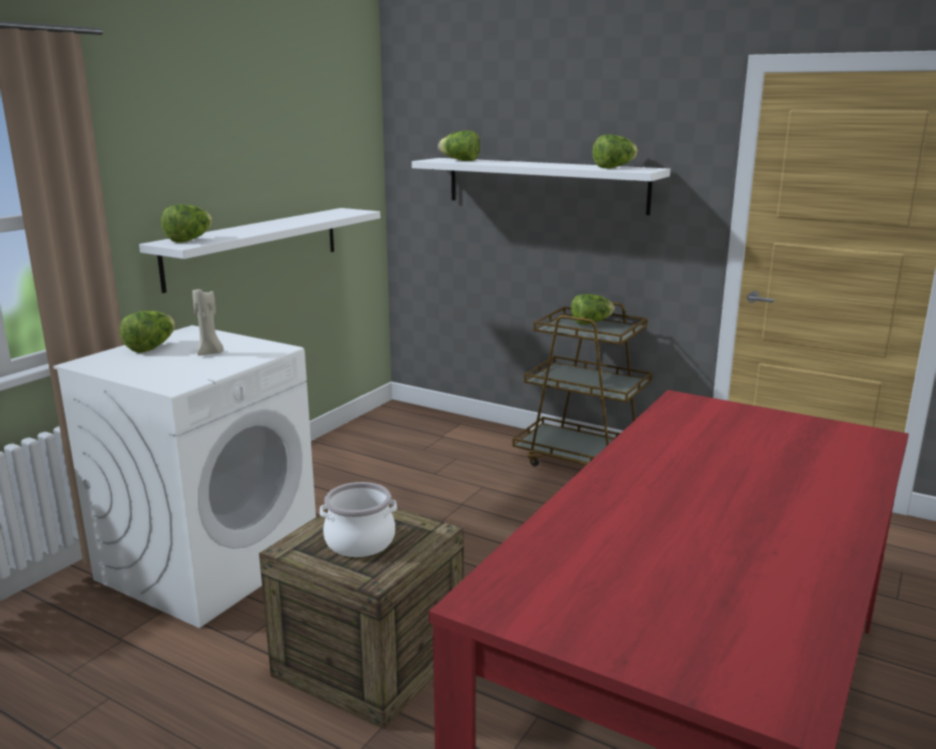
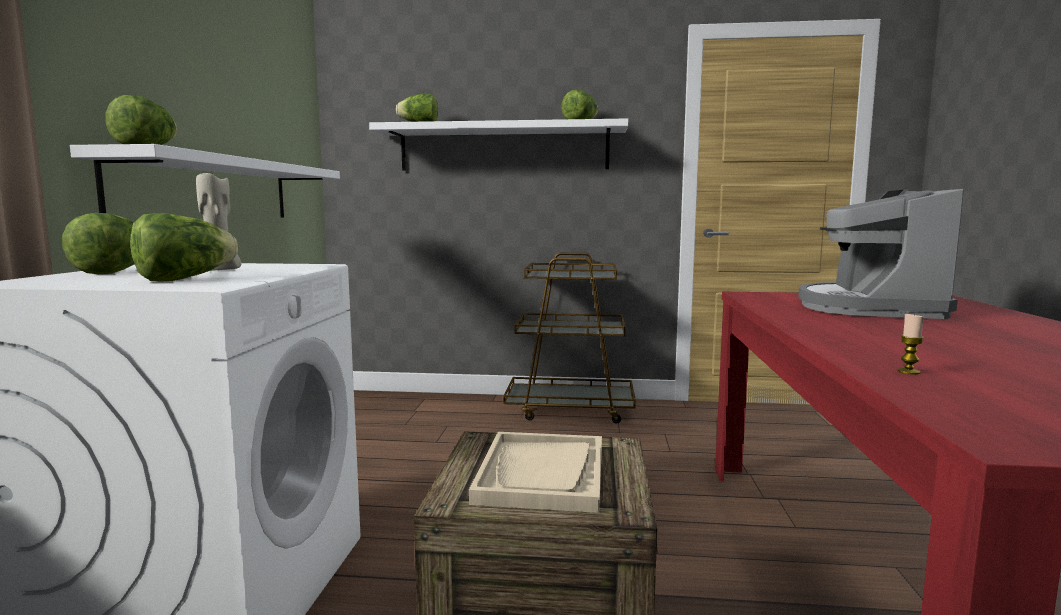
camera: 25 degrees left, 10 degrees down
cooking pot [320,482,397,557] -> beige tray [469,432,602,513]
lettuce [571,294,615,325] -> lettuce moved to [130,213,238,281]
none -> coffee machine [798,189,964,319]
none -> candle [898,313,924,375]

